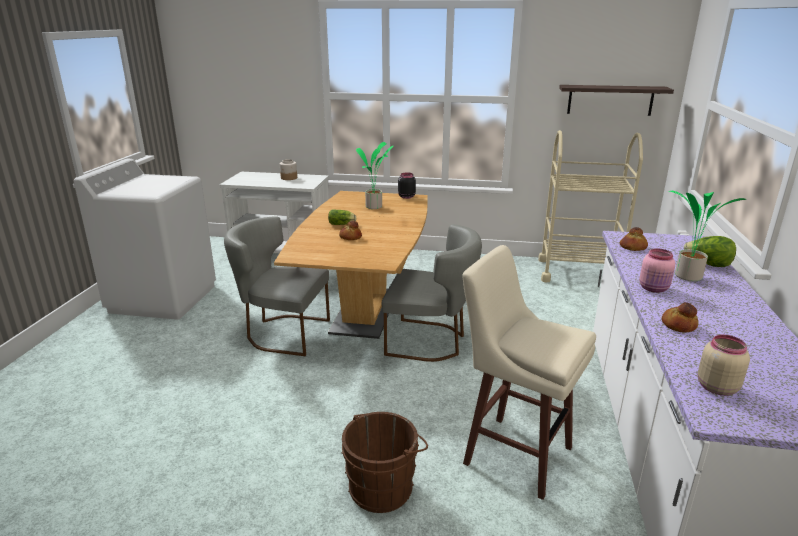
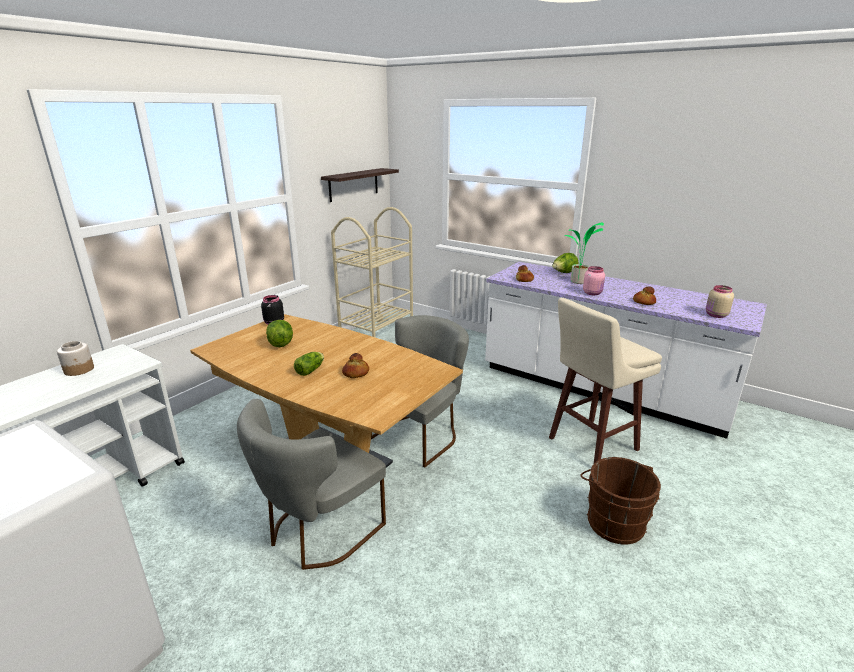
camera: 65 degrees left, 0 degrees up
potted plant [356,142,393,209] -> lettuce [266,320,293,347]

